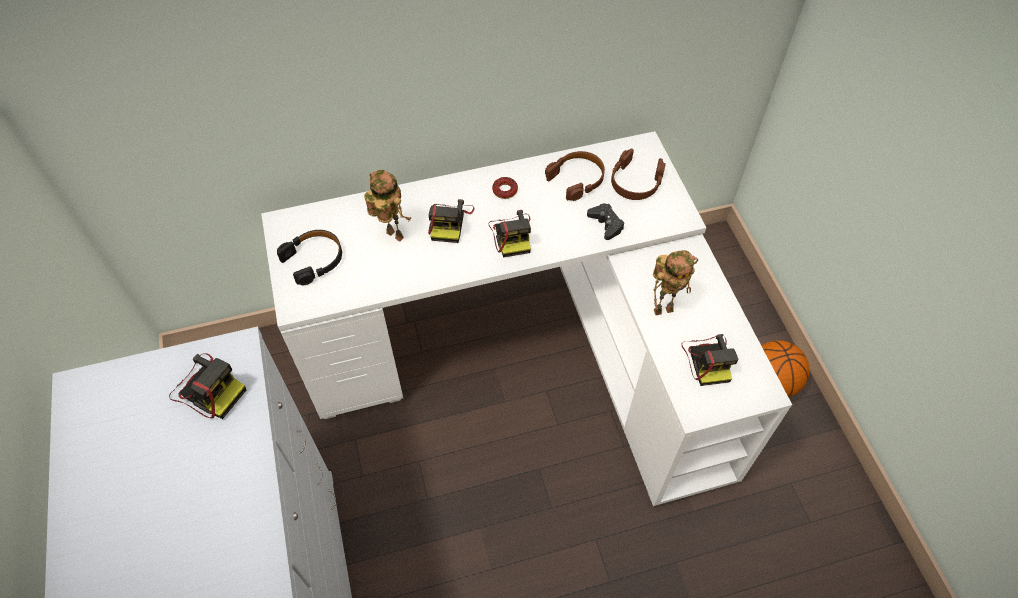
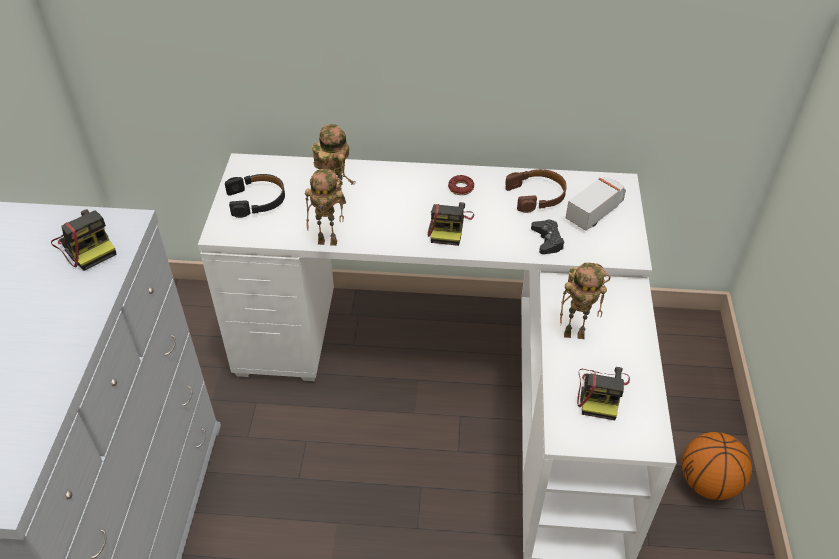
camera: 20 degrees right, 10 degrees down
camera [428,199,474,243] -> none
brown headphones [611,148,666,200] -> toy truck [566,177,626,231]
none -> toy robot [305,169,344,246]

